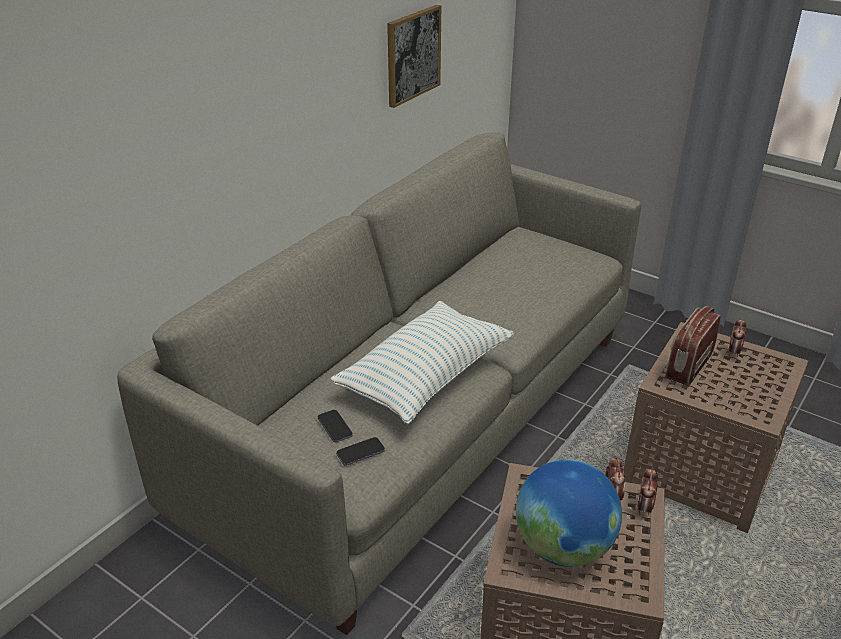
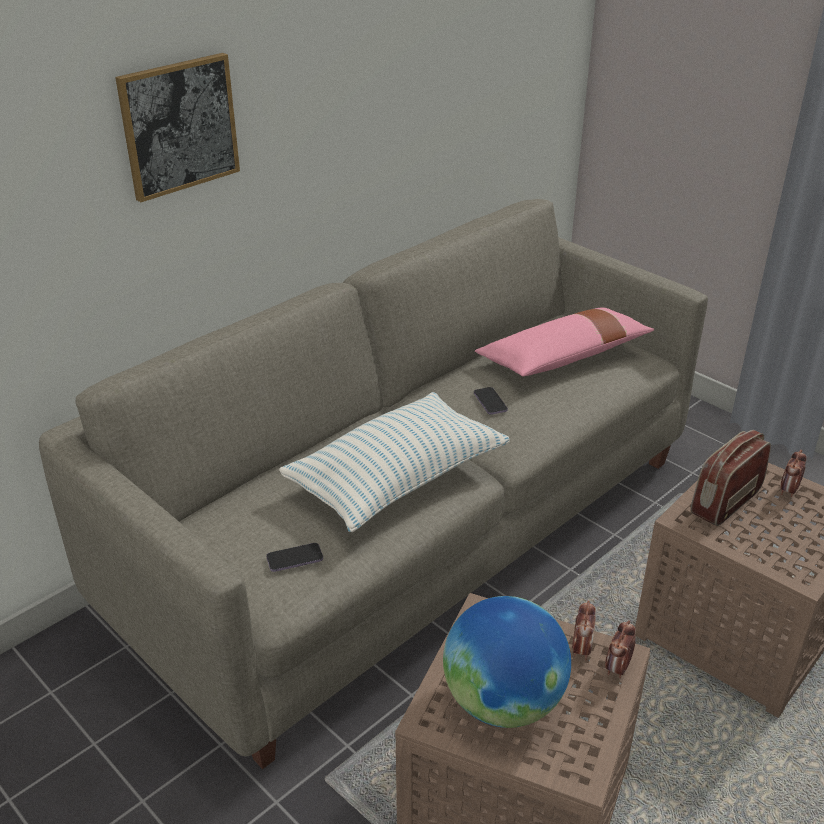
camera: 10 degrees right, 0 degrees up
phone [318,410,353,442] -> phone moved to [474,387,508,415]
picture [387,5,441,108] -> picture moved to [115,53,240,202]
none -> pink pillow [475,307,654,376]

